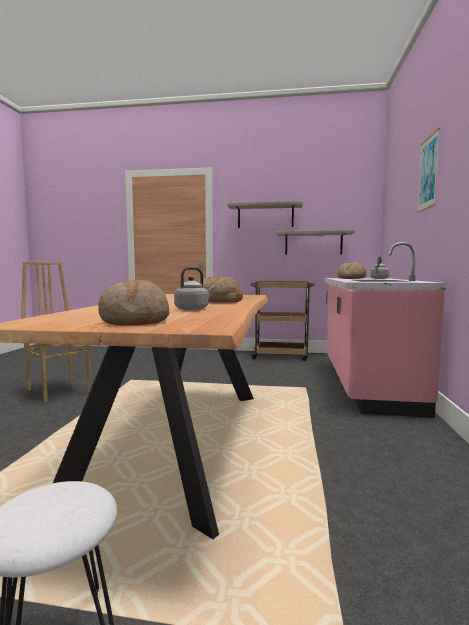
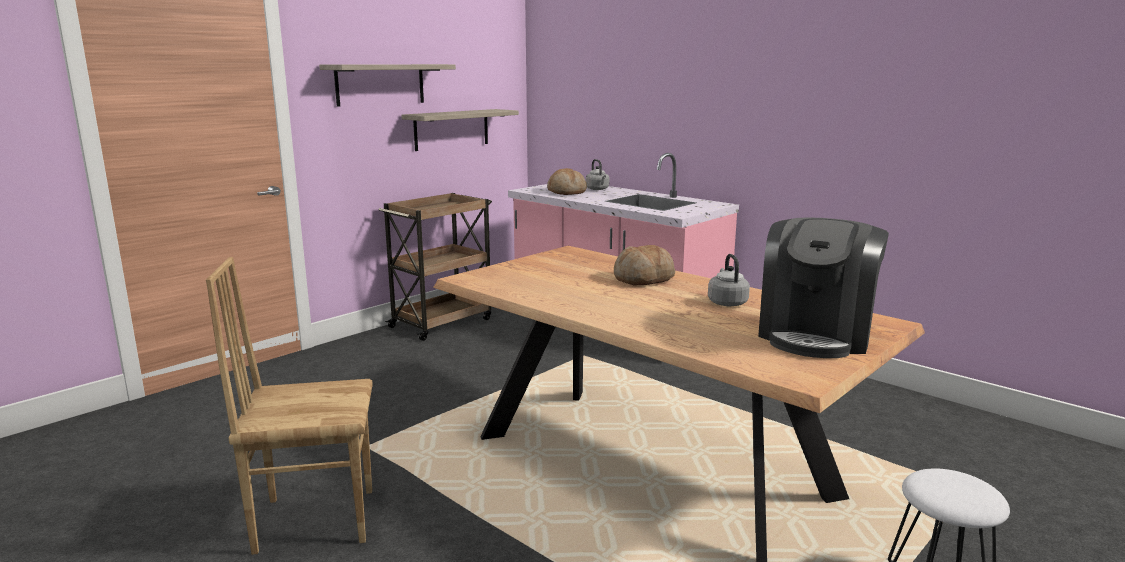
camera: 55 degrees left, 10 degrees up
bread [98,280,169,325] -> coffee machine [758,217,889,358]
picture [417,128,440,213] -> none

